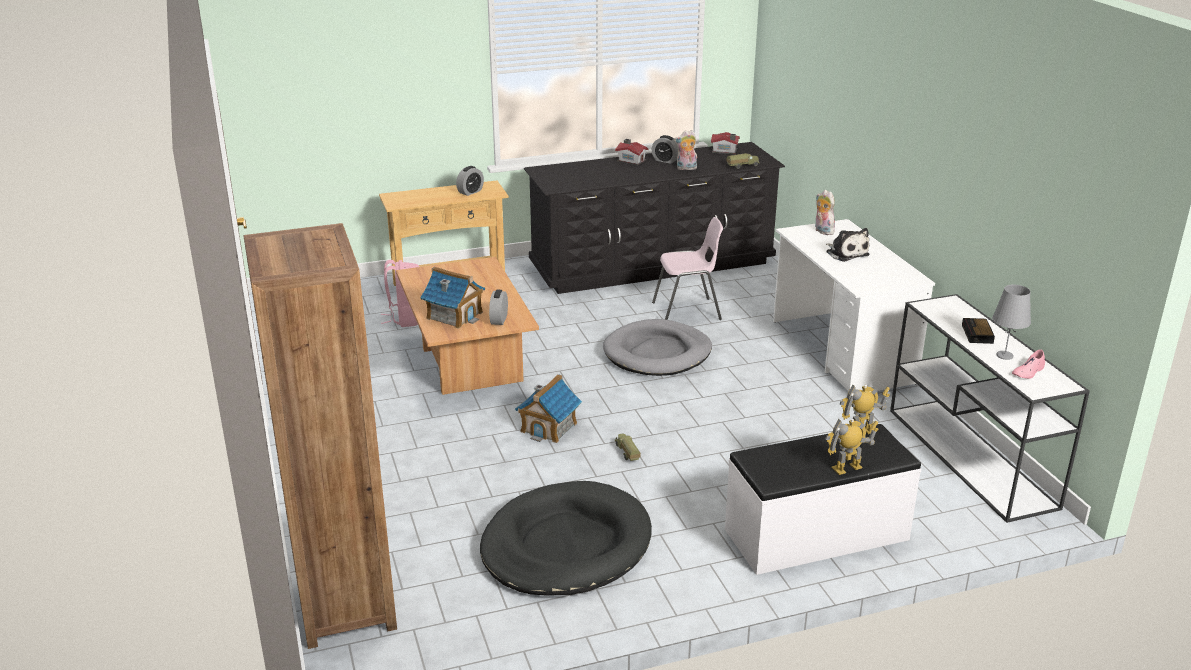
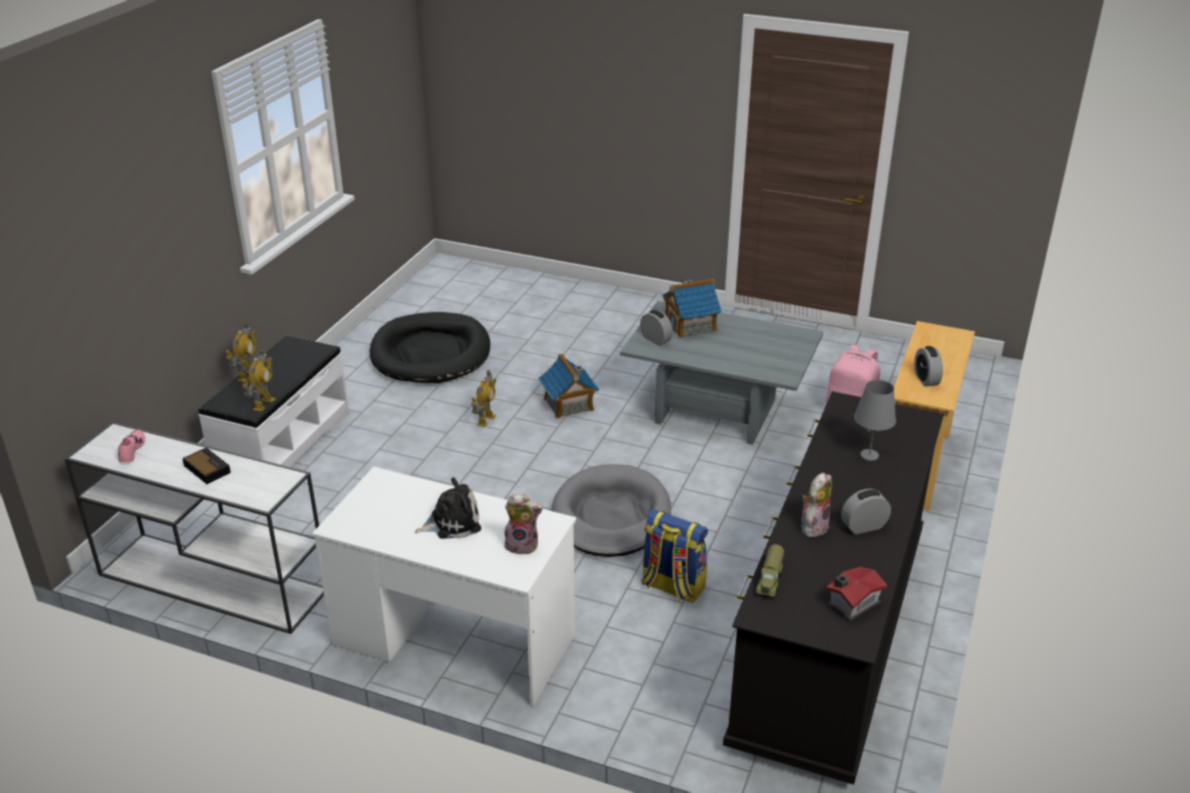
camera: 130 degrees right, 5 degrees up
brown bookcase [244,223,397,649] -> none
brown coffee table [396,257,539,395] -> grey coffee table [620,301,823,445]
toy house [615,139,649,165] -> none
toy truck [615,433,641,461] -> toy robot [471,370,496,427]
pink chair [652,217,723,320] -> backpack [641,509,708,603]
plush toy [826,228,870,262] -> plush toy turned 150 degrees clockwise [415,477,481,539]
grey table lamp [992,285,1031,360] -> grey table lamp moved to [854,380,896,461]

